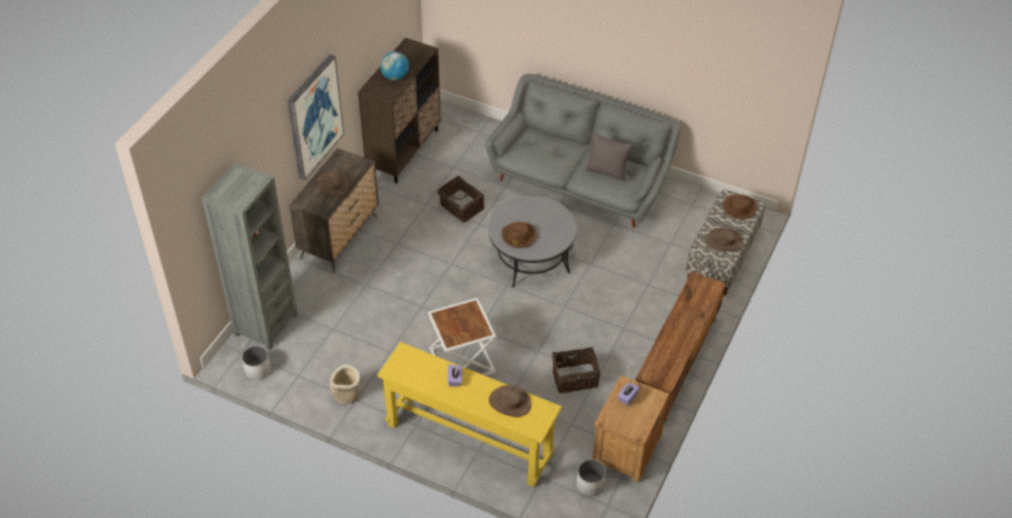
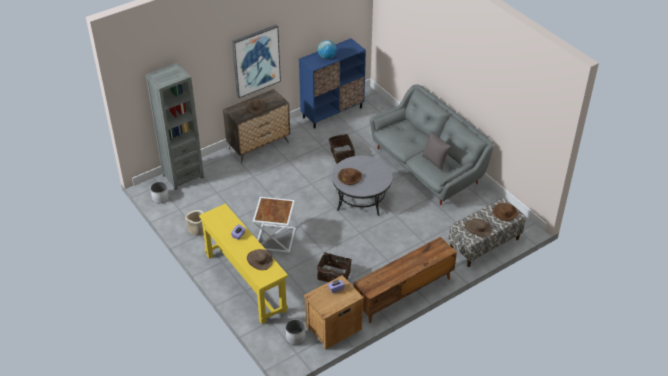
camera: 30 degrees right, 5 degrees down
brown cabinet [358,38,441,183] -> blue cabinet [299,38,366,129]

